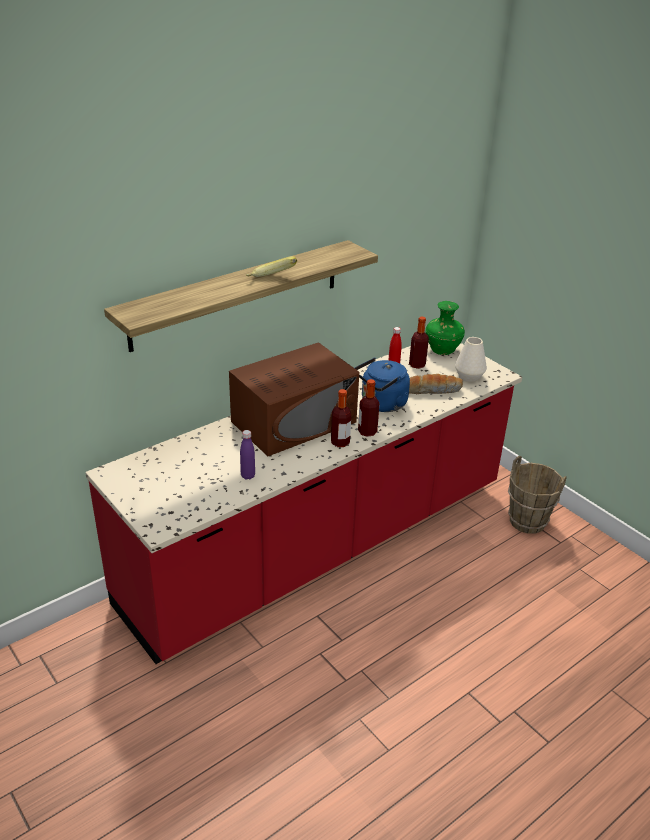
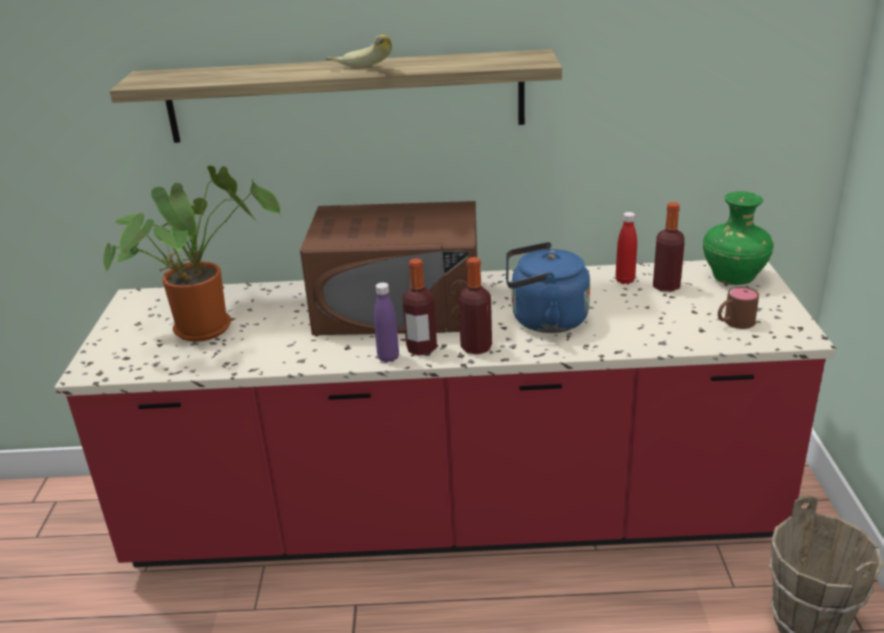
camera: 40 degrees right, 5 degrees down
purple bottle [240,430,255,480] -> purple bottle moved to [374,282,399,362]
bread [409,374,463,394] -> none
white vase [455,337,487,382] -> brown mug [718,286,759,329]
none -> potted plant [103,166,281,342]

